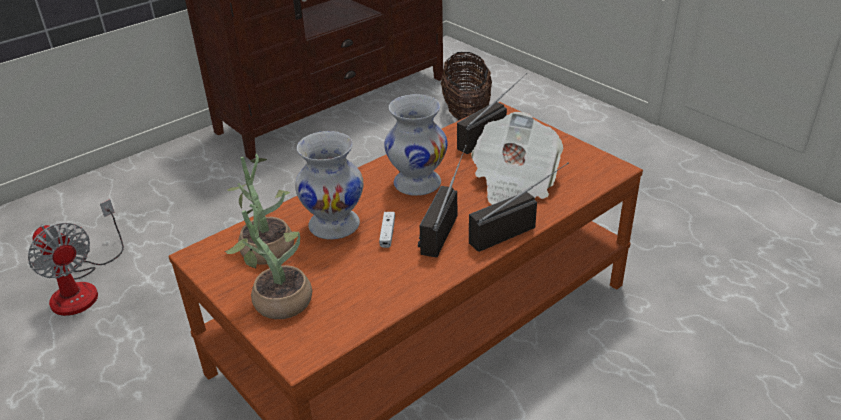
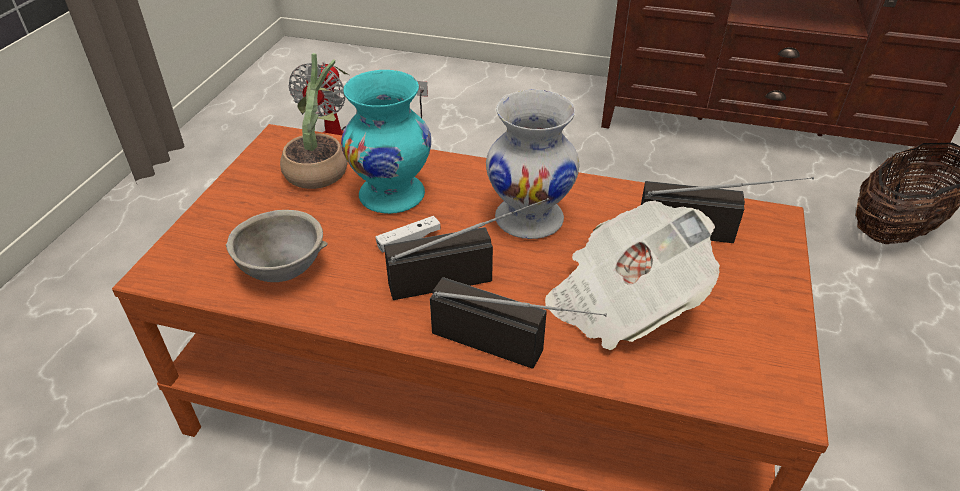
camera: 55 degrees right, 5 degrees up
potted plant [224,204,312,319] -> none
white vase [295,131,364,240] -> turquoise vase [341,70,431,214]
none -> grey bowl [226,210,328,282]

